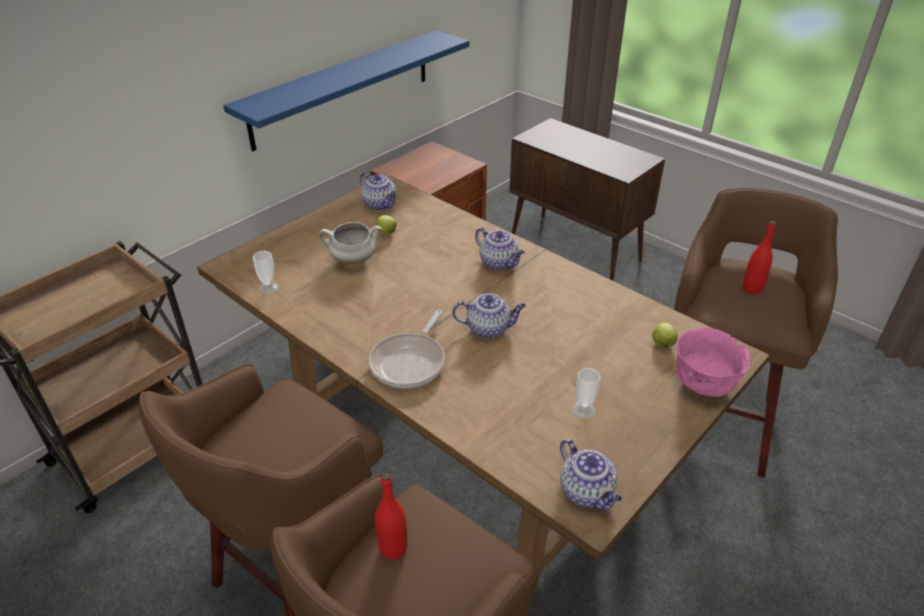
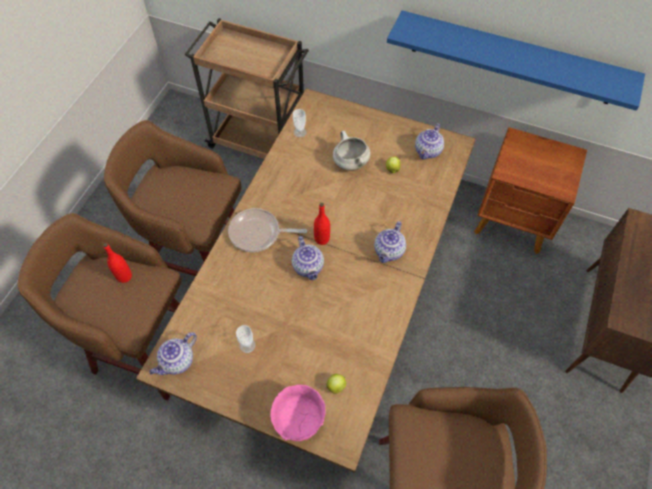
camera: 70 degrees right, 20 degrees up
red bottle [743,221,776,294] -> red bottle moved to [314,203,330,245]

